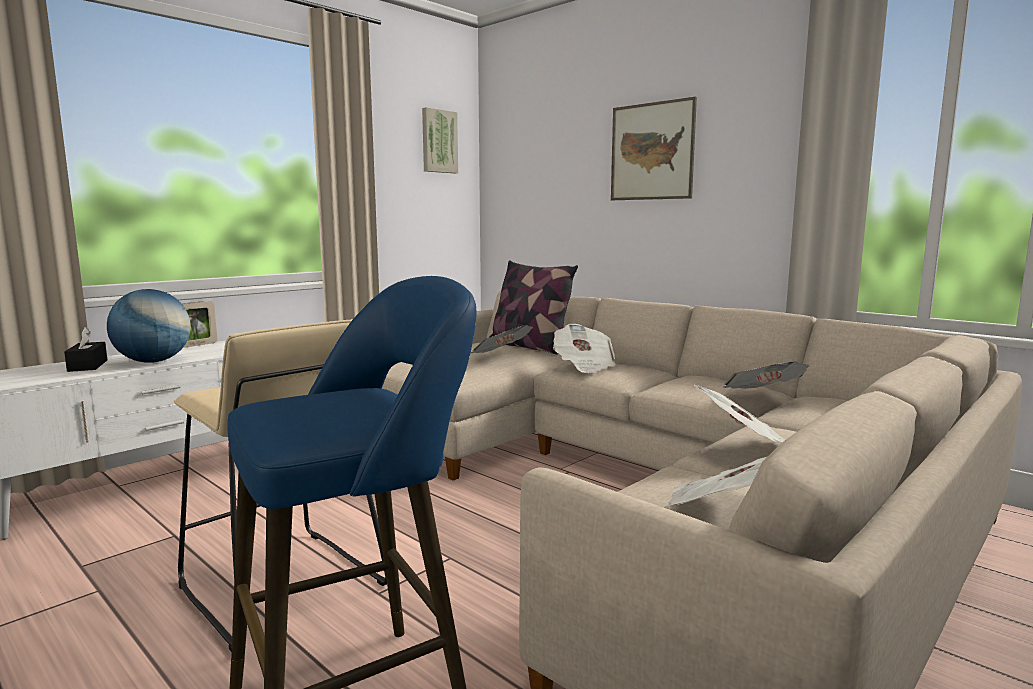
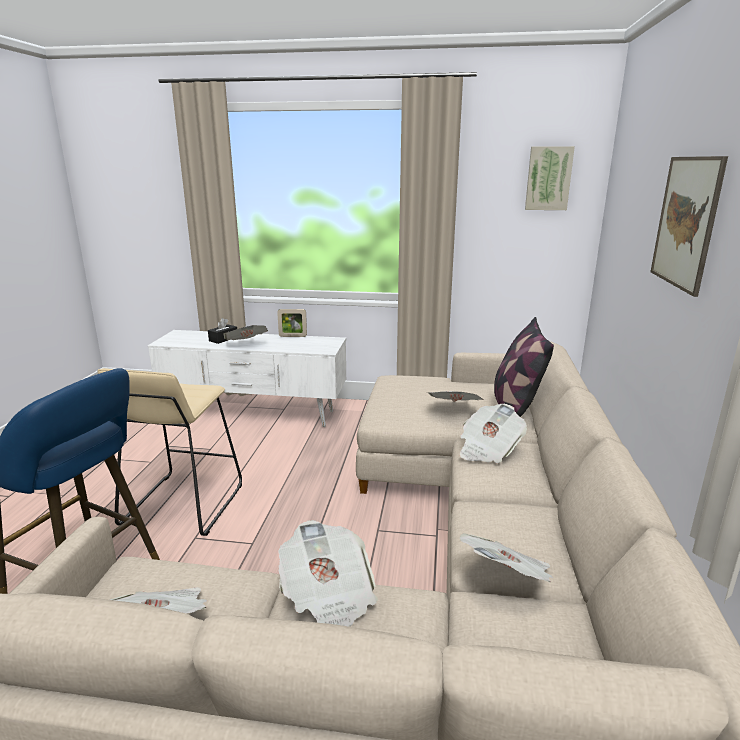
camera: 55 degrees right, 10 degrees up
globe [107,289,191,363] -> newspaper [223,325,268,340]

